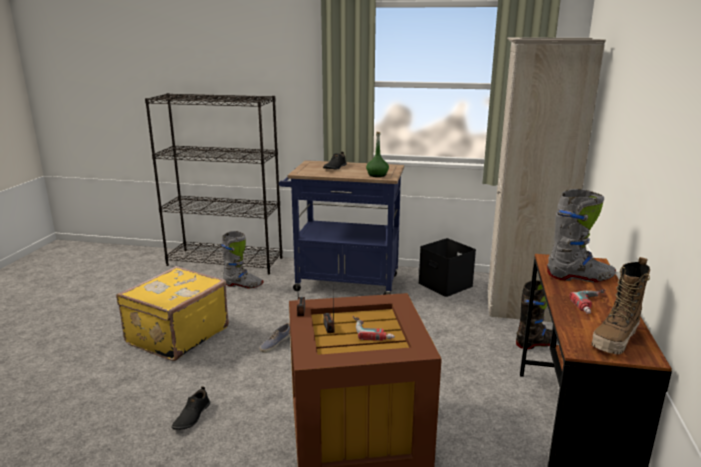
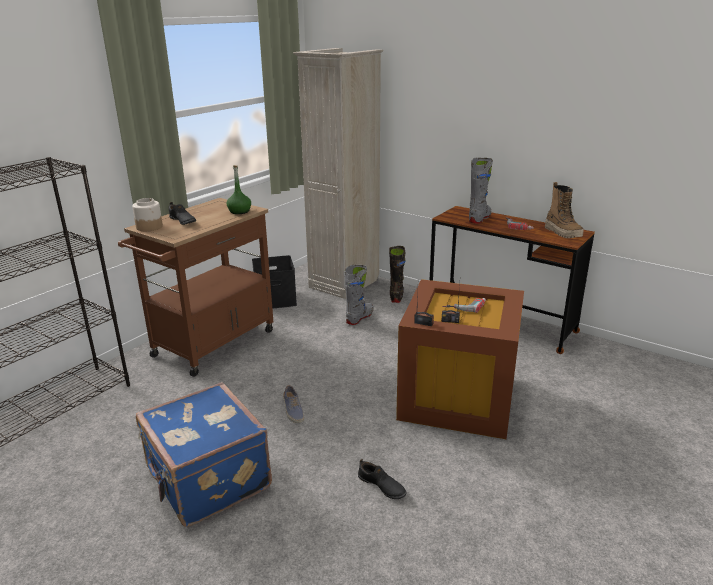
camera: 65 degrees left, 5 degrees up
yellow suitcase [116,266,229,361] -> blue suitcase [136,382,272,527]
grey boot [221,231,263,289] -> grey boot moved to [345,265,374,325]
blue cart [279,160,404,295] -> brown cart [118,198,273,377]
none -> jar [132,198,163,231]

